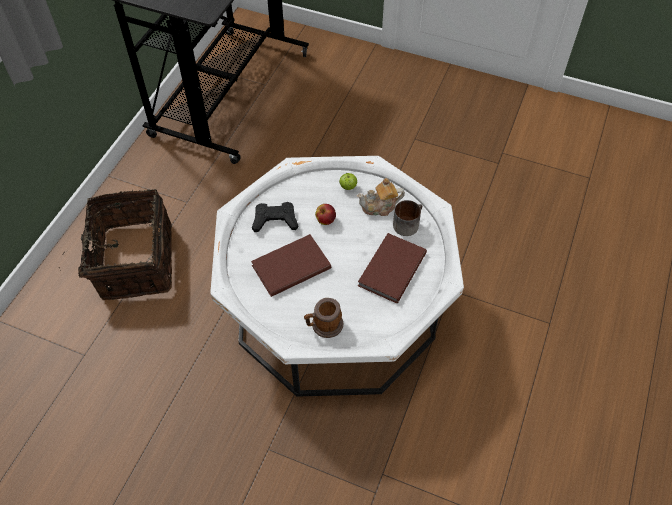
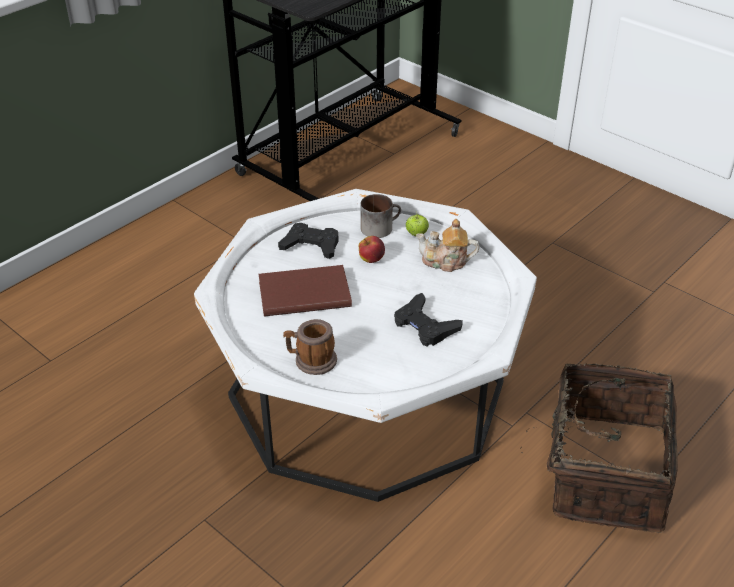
camera: 20 degrees right, 15 degrees down
basket [59,189,172,300] -> basket moved to [521,364,678,533]
brown book [358,233,427,303] -> black game controller [394,293,463,347]
mug [393,200,422,236] -> mug moved to [360,194,401,238]

